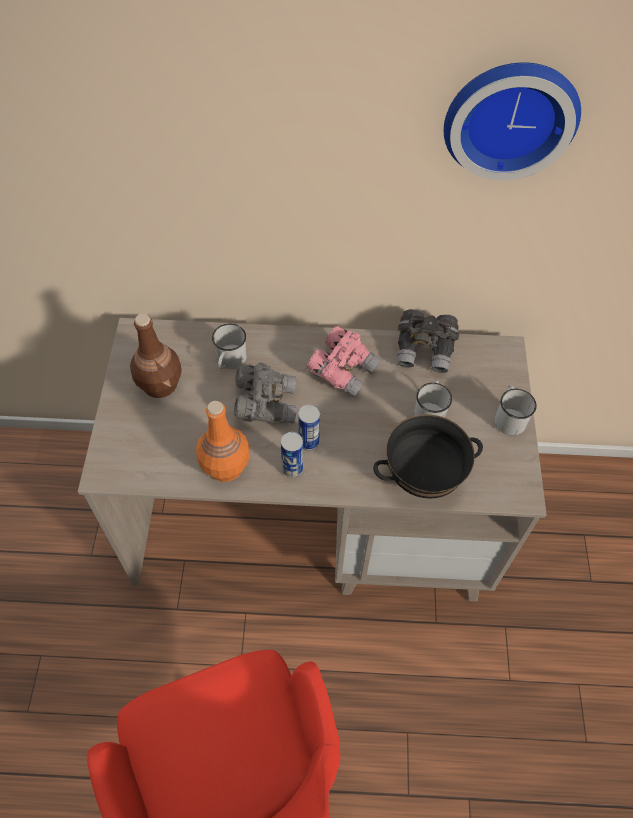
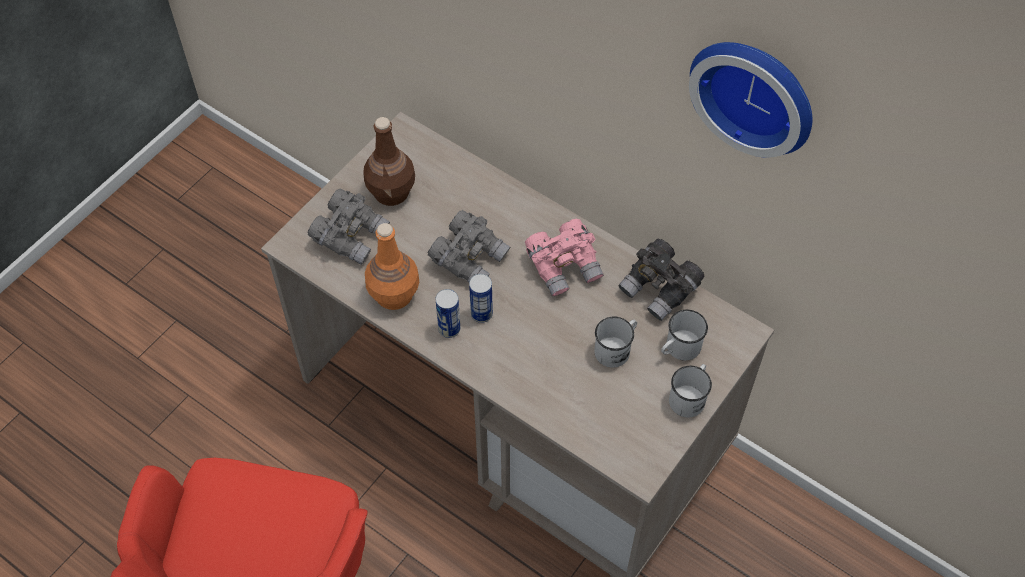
camera: 35 degrees right, 0 degrees up
white mug [212,324,247,369] -> white mug moved to [661,310,708,361]
black bowl [373,414,483,498] -> none
none -> grey binoculars [308,189,390,265]

